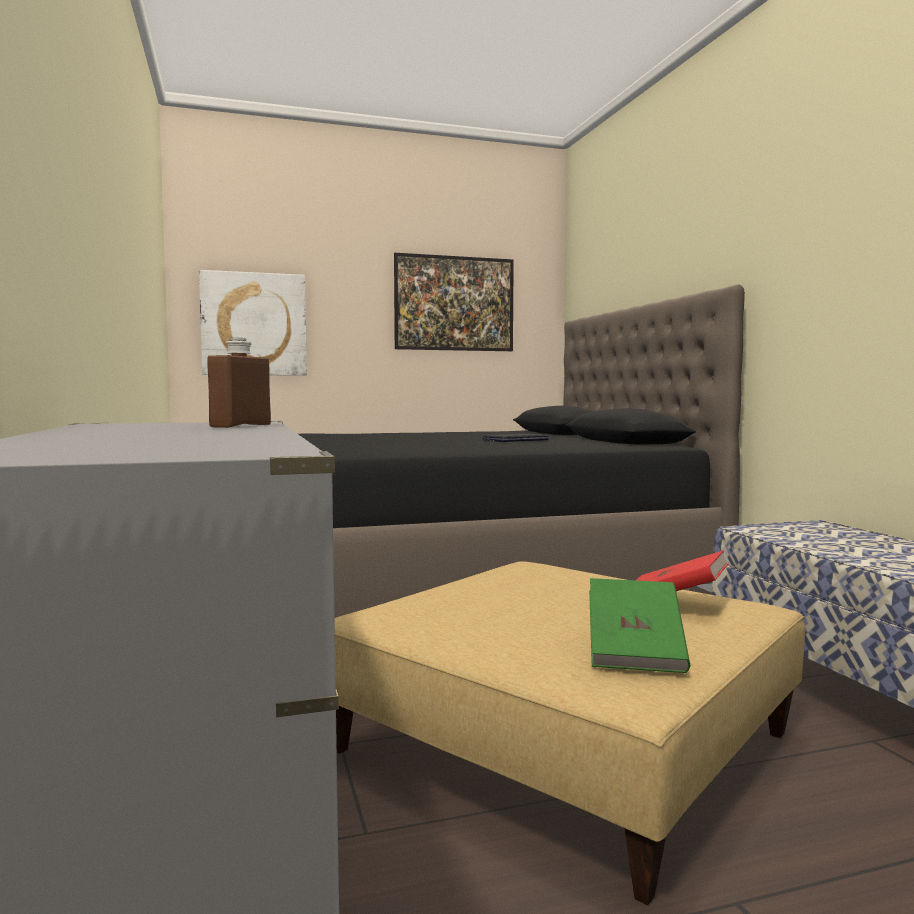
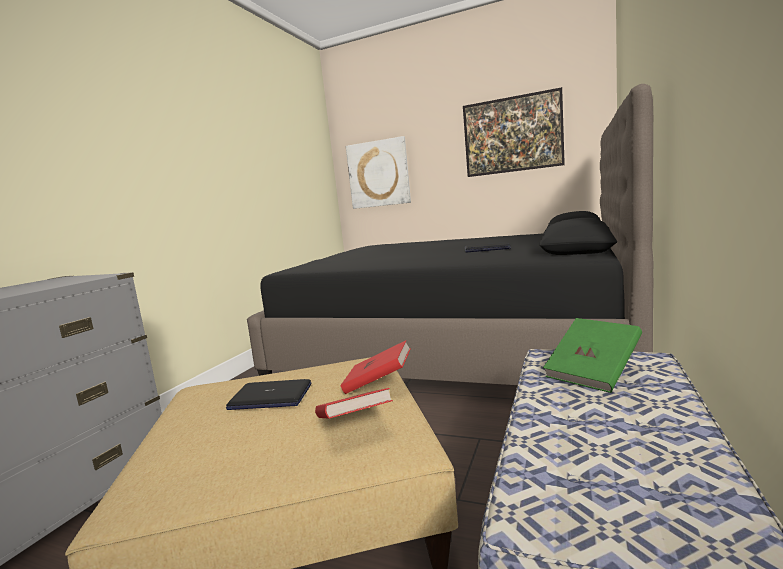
camera: 40 degrees right, 5 degrees up
brown bottle [207,338,271,428] -> none
green book [589,578,690,673] -> green book moved to [543,318,642,393]
none -> laptop [226,379,311,410]
none -> red book [341,341,411,394]

